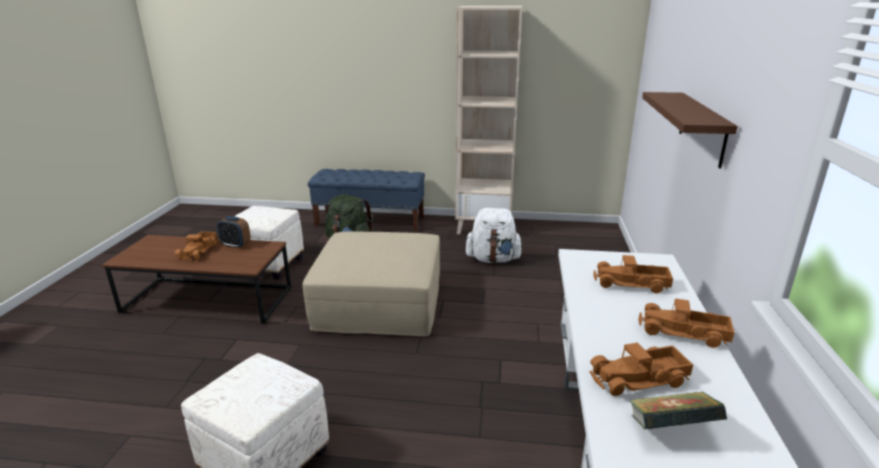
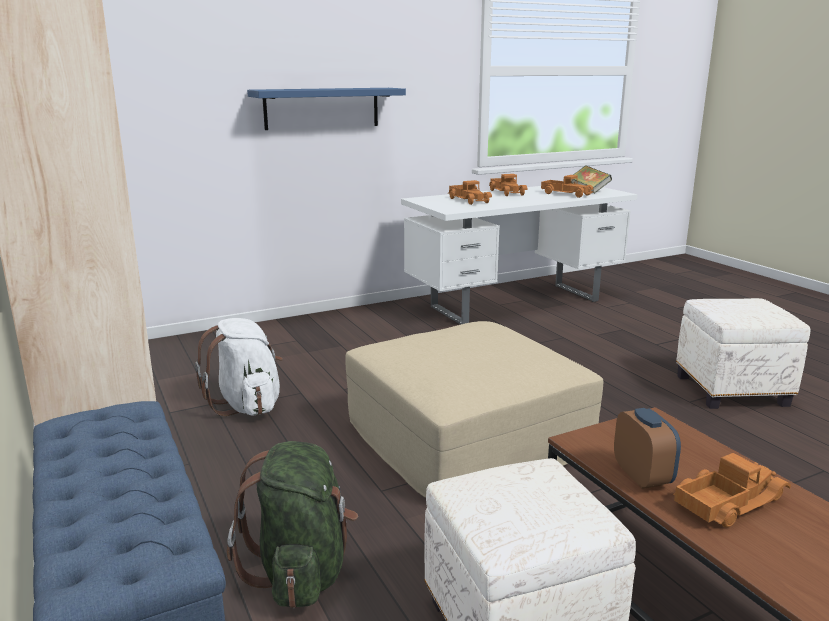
camera: 125 degrees left, 5 degrees down
brown shelf [642,92,738,168] -> blue shelf [247,88,406,130]

